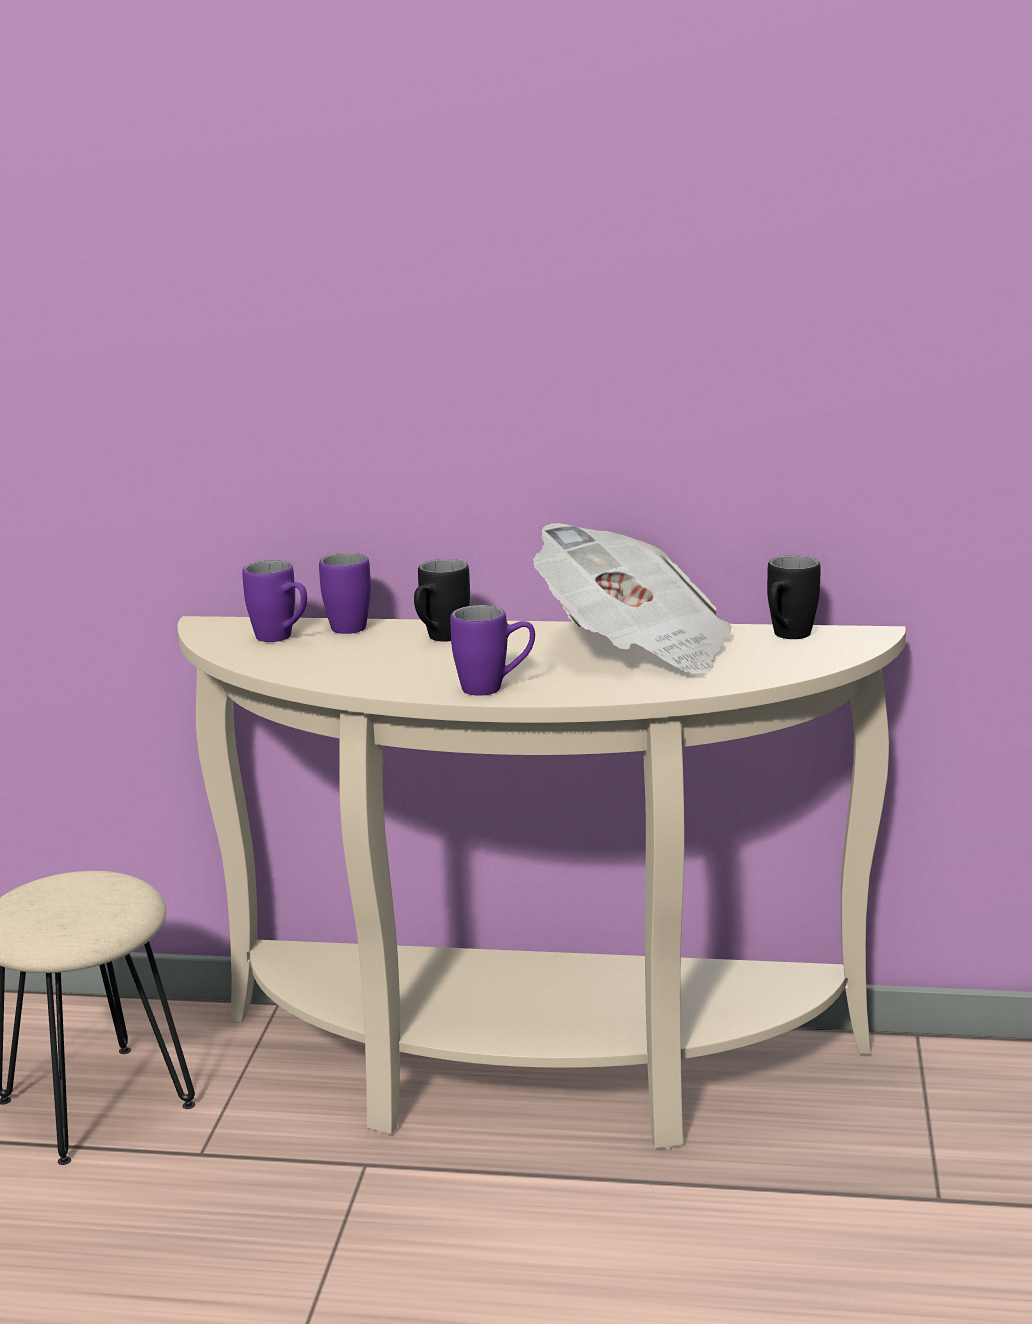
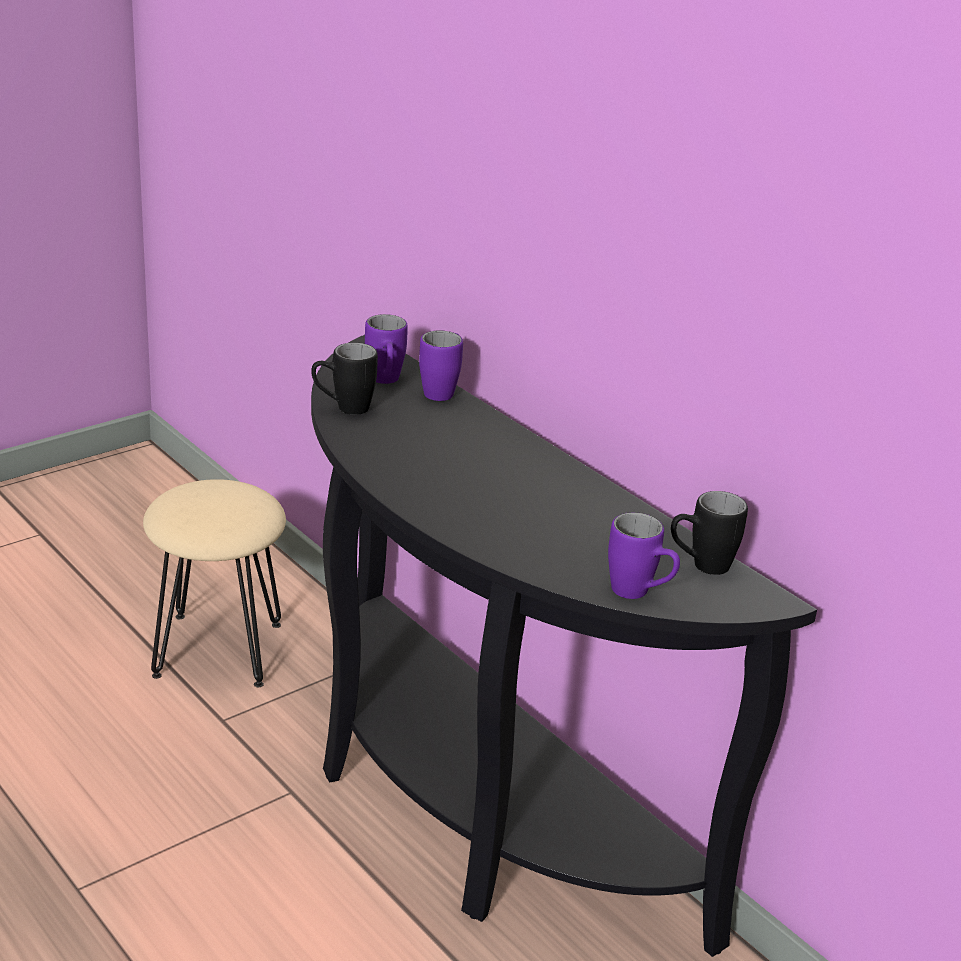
camera: 40 degrees right, 10 degrees up
beige console table [177,616,906,1149] -> black console table [311,335,817,957]
black mug [414,559,470,641] -> black mug moved to [311,342,378,415]
purple mug [450,605,535,696] -> purple mug moved to [608,512,680,599]
newspaper [533,523,732,675] -> none

